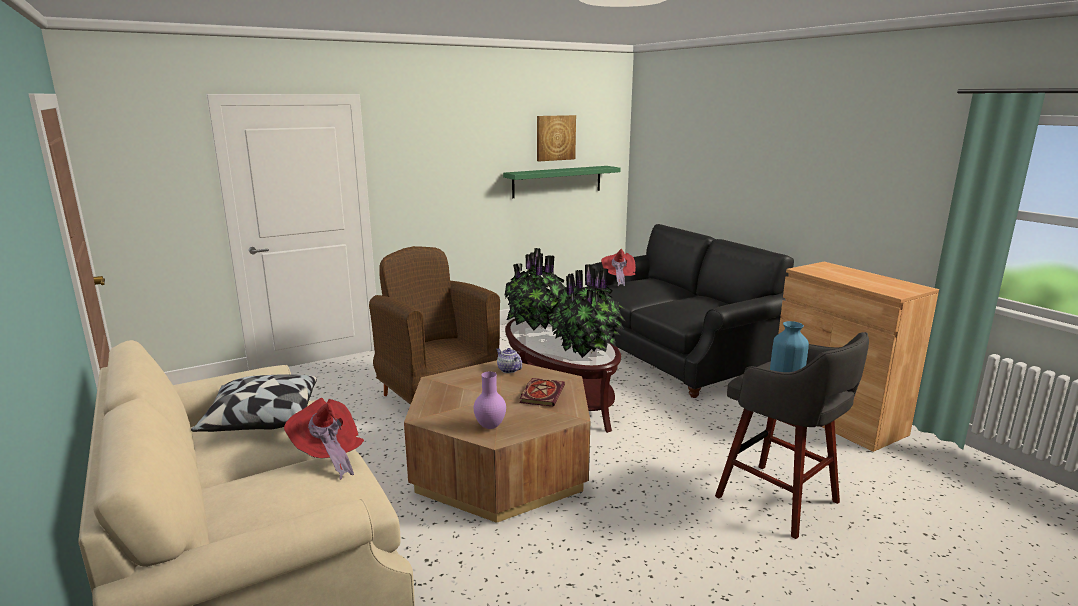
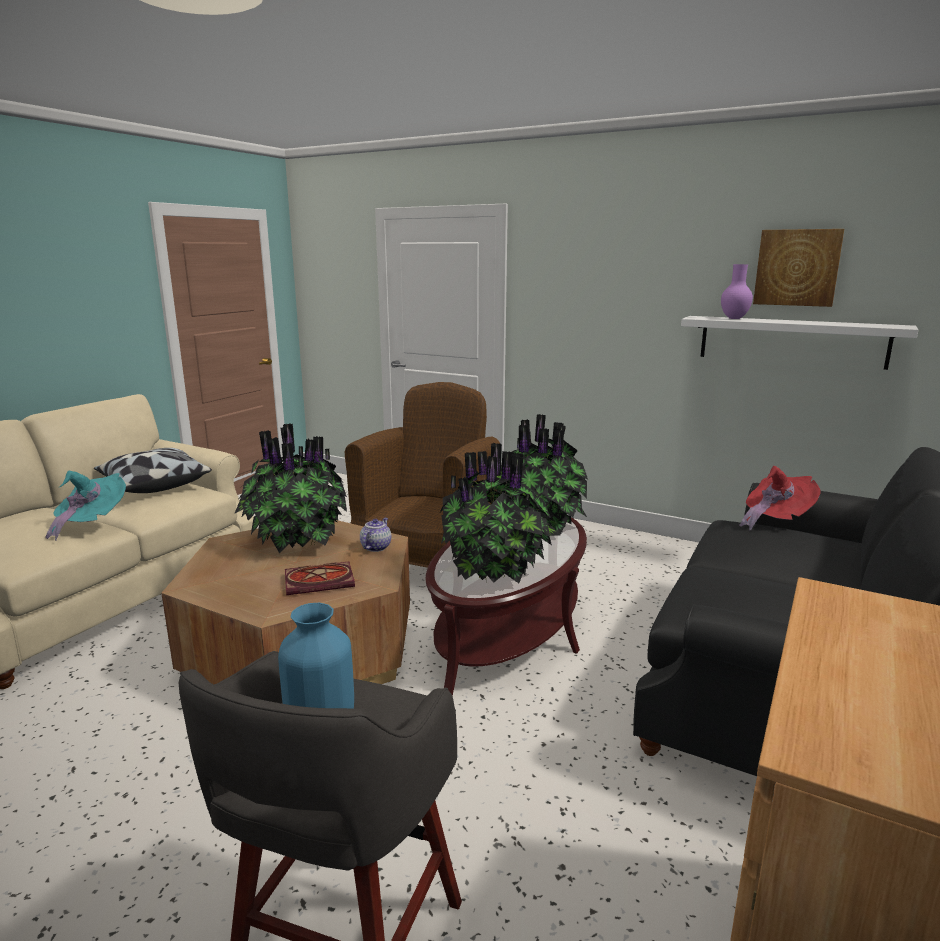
camera: 60 degrees right, 0 degrees up
red hat [284,398,364,480] -> turquoise hat [45,471,126,541]
purple vase [474,371,506,429] -> purple vase moved to [721,264,753,319]
green shelf [503,166,620,198] -> white shelf [681,316,918,370]
none -> potted plant [234,423,347,553]

